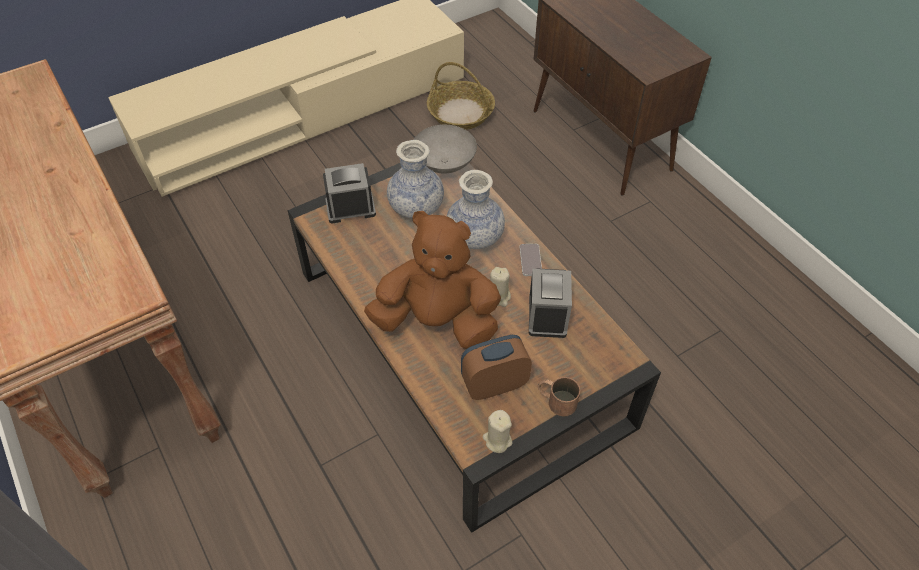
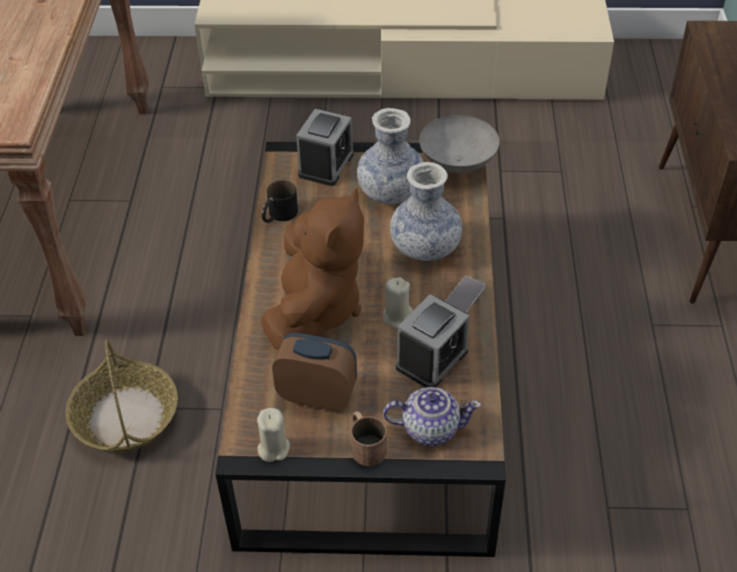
camera: 35 degrees right, 5 degrees down
alarm clock [323,163,376,223] -> alarm clock turned 90 degrees clockwise [296,109,354,186]
brown plush toy [364,211,501,349] -> brown plush toy turned 60 degrees clockwise [261,188,364,350]
basket [427,62,495,130] -> basket moved to [66,340,178,453]
none -> black mug [262,181,298,223]
none -> teapot [383,387,481,446]

